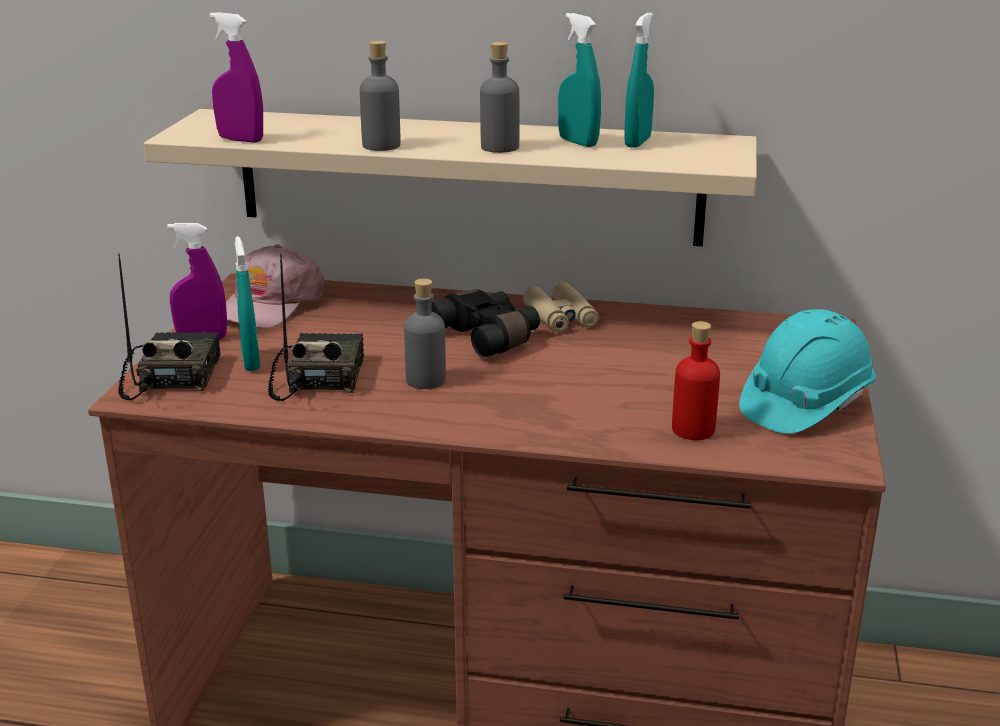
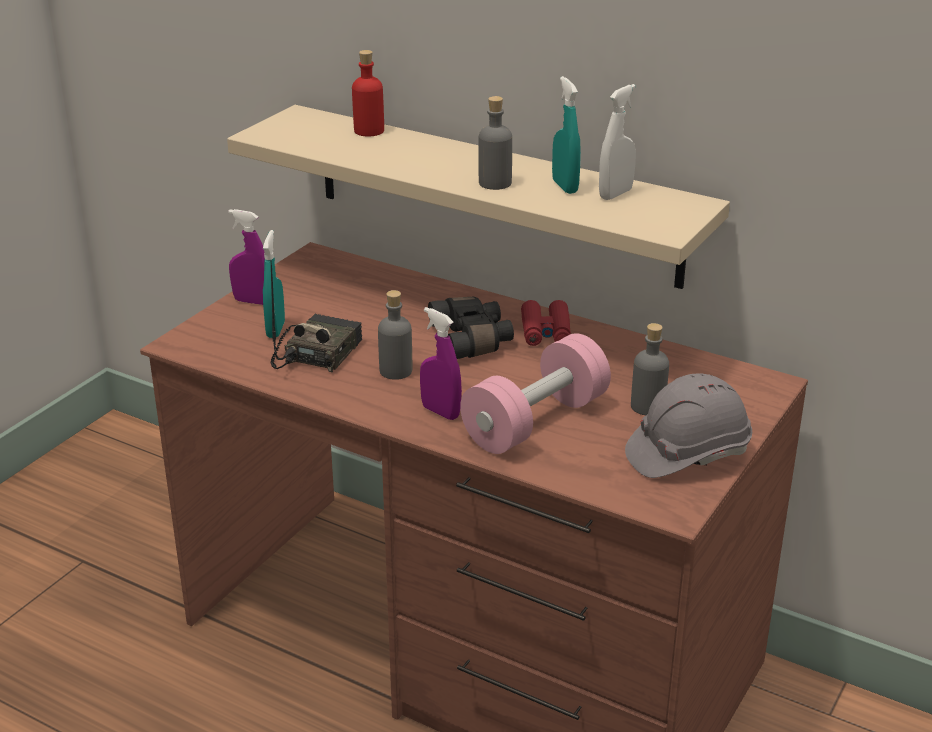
camera: 20 degrees right, 5 degrees up
radio [118,253,221,400] -> none
purple spray bottle [210,12,263,143] -> purple spray bottle moved to [420,307,462,420]
pink cap [226,244,324,328] -> none
grey bottle [360,40,400,151] -> grey bottle moved to [631,323,669,415]
beige binoculars [523,283,599,332] -> red binoculars [521,300,571,346]
turquoise spray bottle [624,13,654,148] -> white spray bottle [599,84,636,200]
red bottle [672,321,720,440] -> red bottle moved to [352,50,384,136]
turquoise hard hat [739,309,876,434] -> grey hard hat [625,373,752,478]
none -> pink dumbbell [460,334,611,454]

